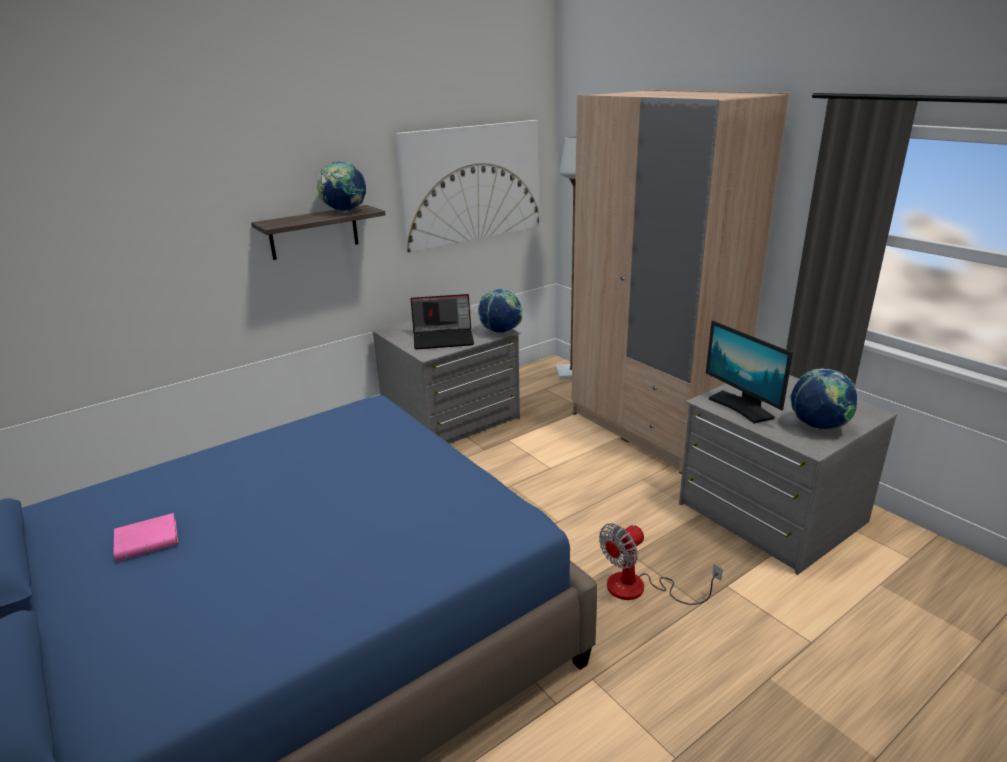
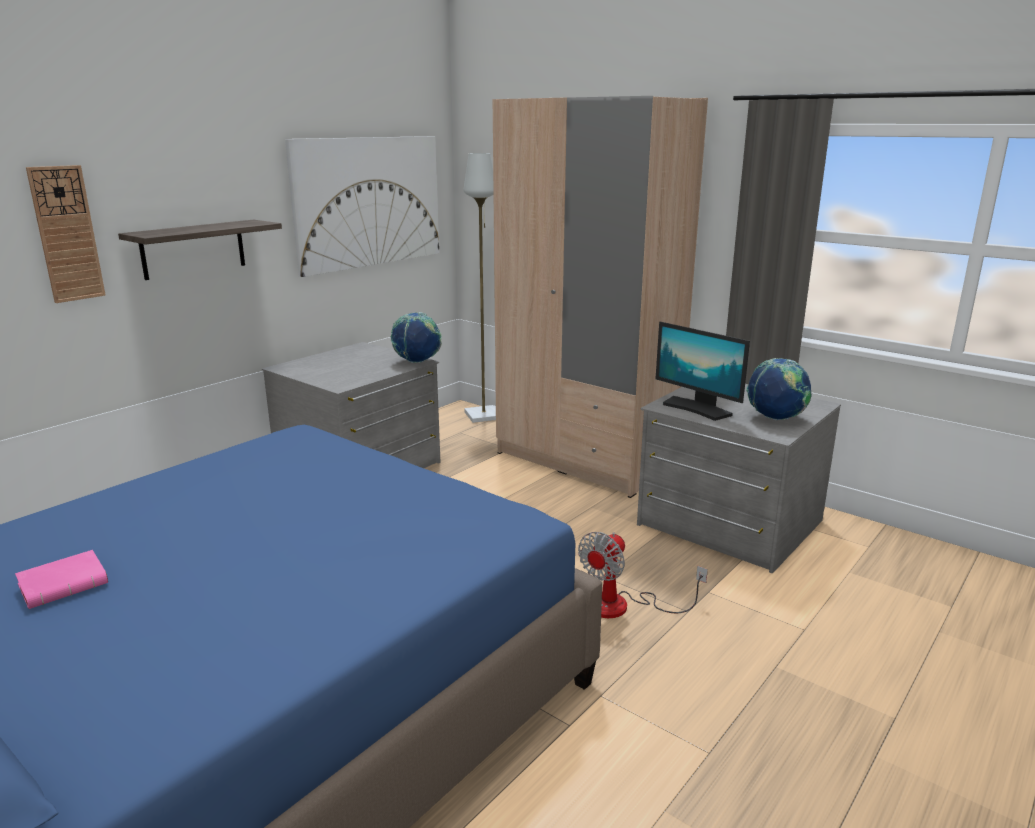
camera: 15 degrees left, 5 degrees down
globe [317,161,366,213] -> none
laptop [411,294,474,349] -> none
none -> wall clock [26,165,106,303]

